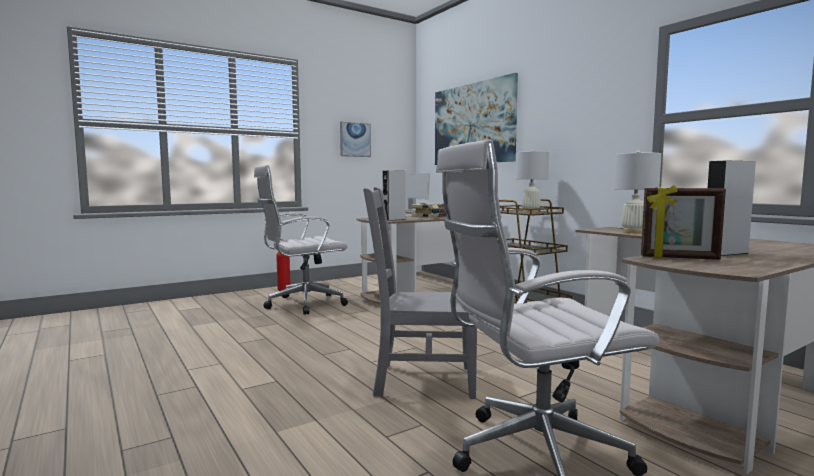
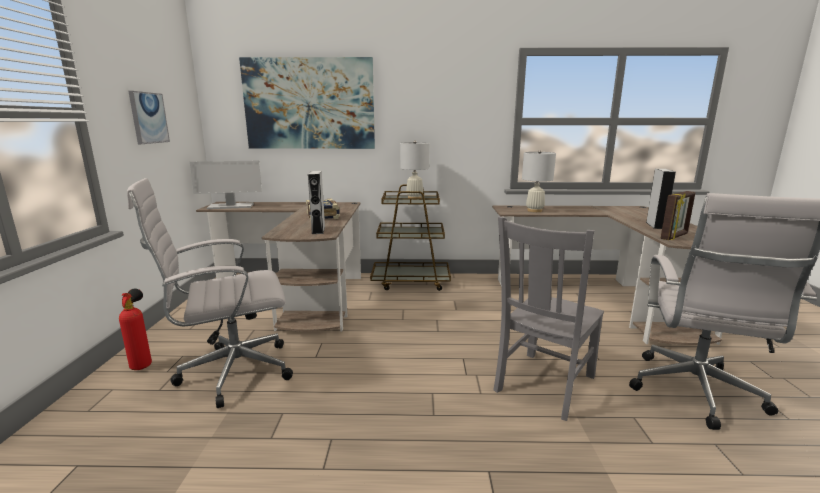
camera: 55 degrees left, 10 degrees up
white office chair [254,165,348,315] -> white office chair turned 60 degrees clockwise [127,178,293,408]

